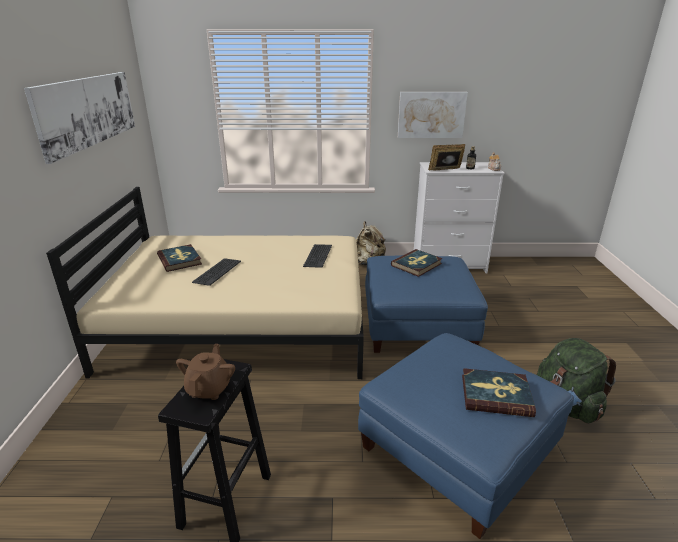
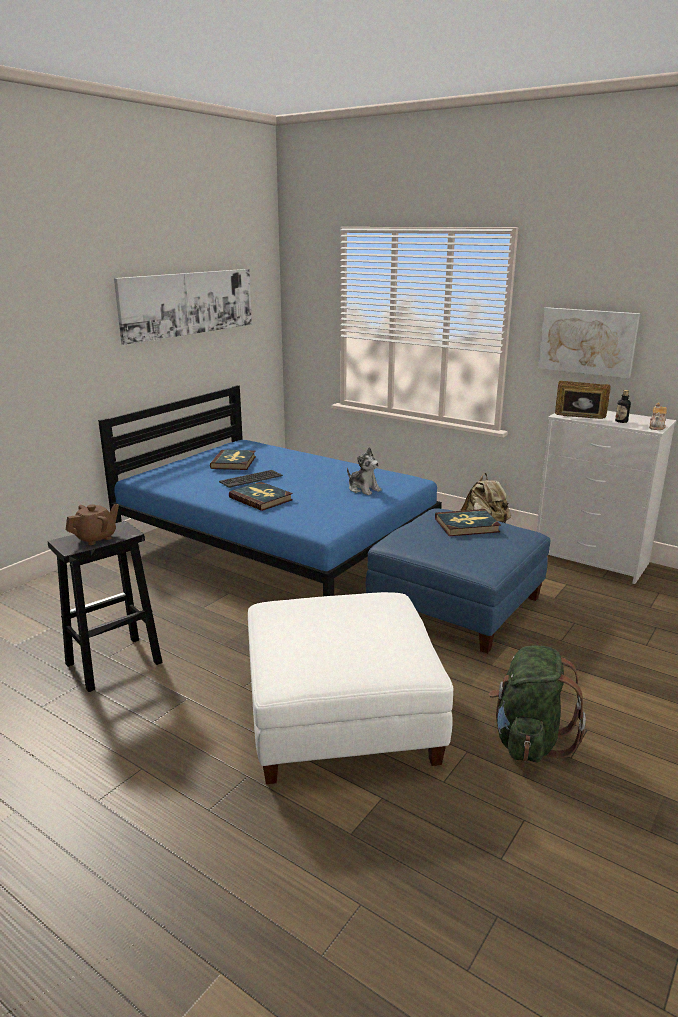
camera: 35 degrees right, 5 degrees down
beige bed [46,187,364,379] -> blue bed [98,385,442,596]
keyboard [303,244,332,268] -> plush toy [347,447,382,495]
blue ottoman [358,333,574,539] -> white ottoman [248,592,454,784]
book [462,368,536,417] -> book moved to [229,482,293,511]

